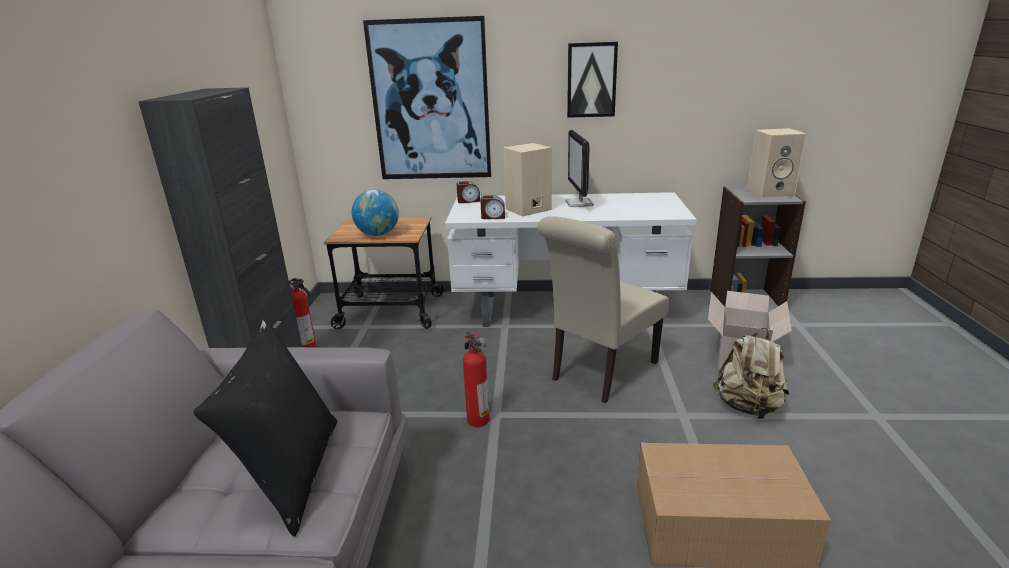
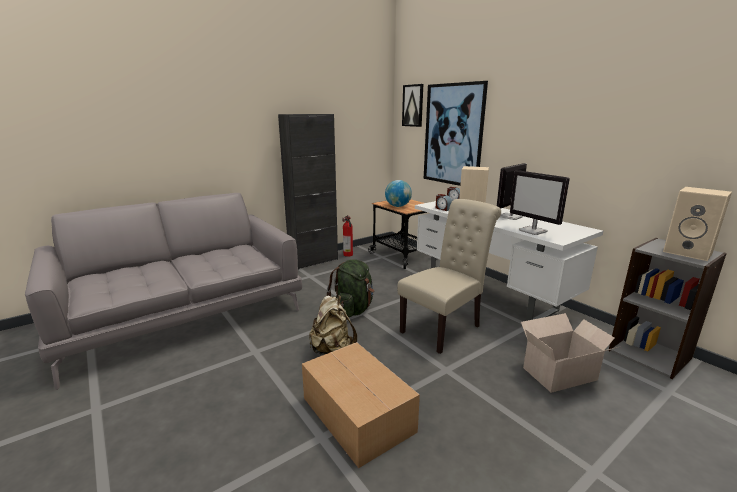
camera: 50 degrees right, 5 degrees down
black pillow [193,317,337,537] -> none
fire extinguisher [463,331,489,427] -> green backpack [327,259,374,317]
beige chair [537,216,669,403] -> beige chair turned 135 degrees clockwise [397,199,501,354]
picture [567,42,618,118] -> picture moved to [402,84,423,127]
beige backpack [713,328,789,419] -> beige backpack moved to [309,295,357,355]
none -> monitor [510,170,570,235]

